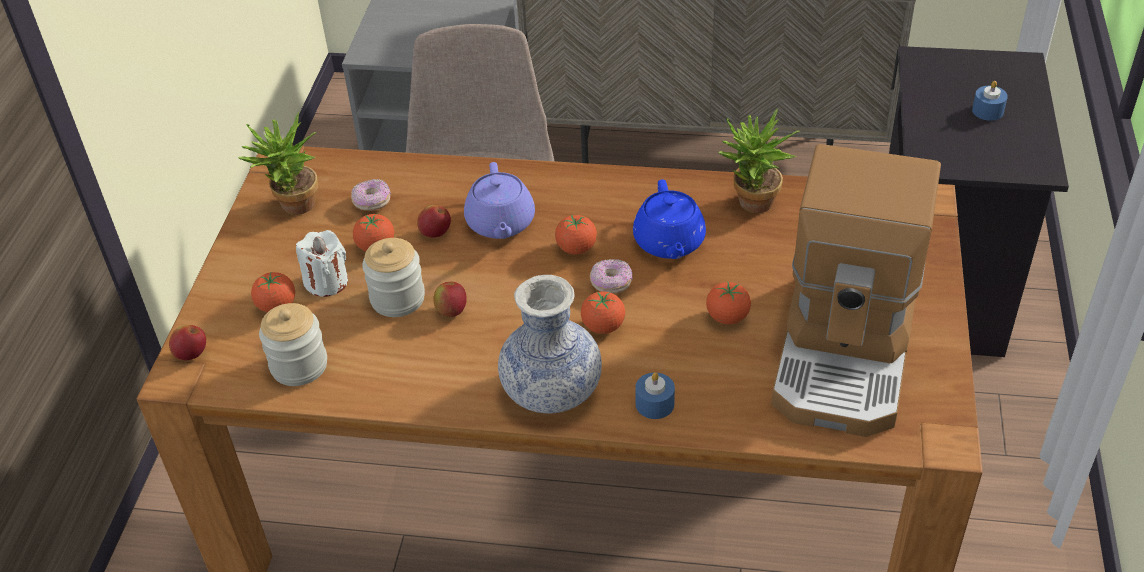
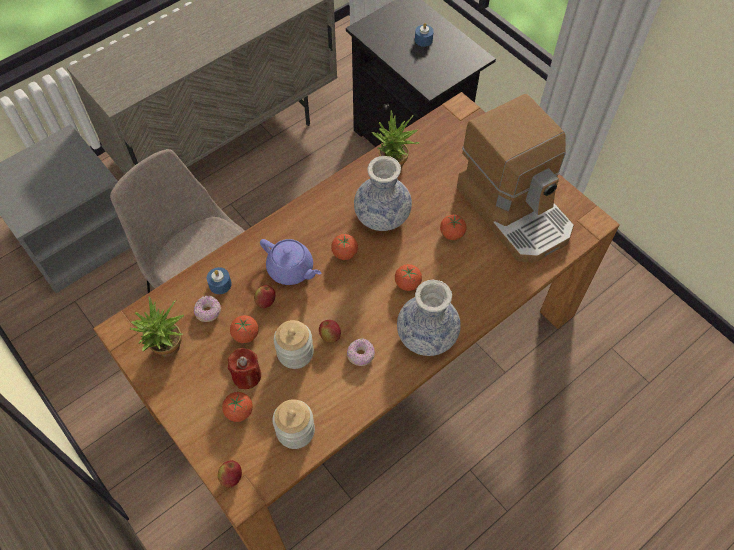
camera: 50 degrees left, 15 degrees up
white candle [296,230,348,297] -> red candle [228,348,261,389]
donut [590,259,633,294] -> donut moved to [347,338,375,366]
blue teapot [633,179,706,259] -> vase [354,156,412,231]
blue candle [635,372,675,419] -> blue candle moved to [207,267,232,294]

